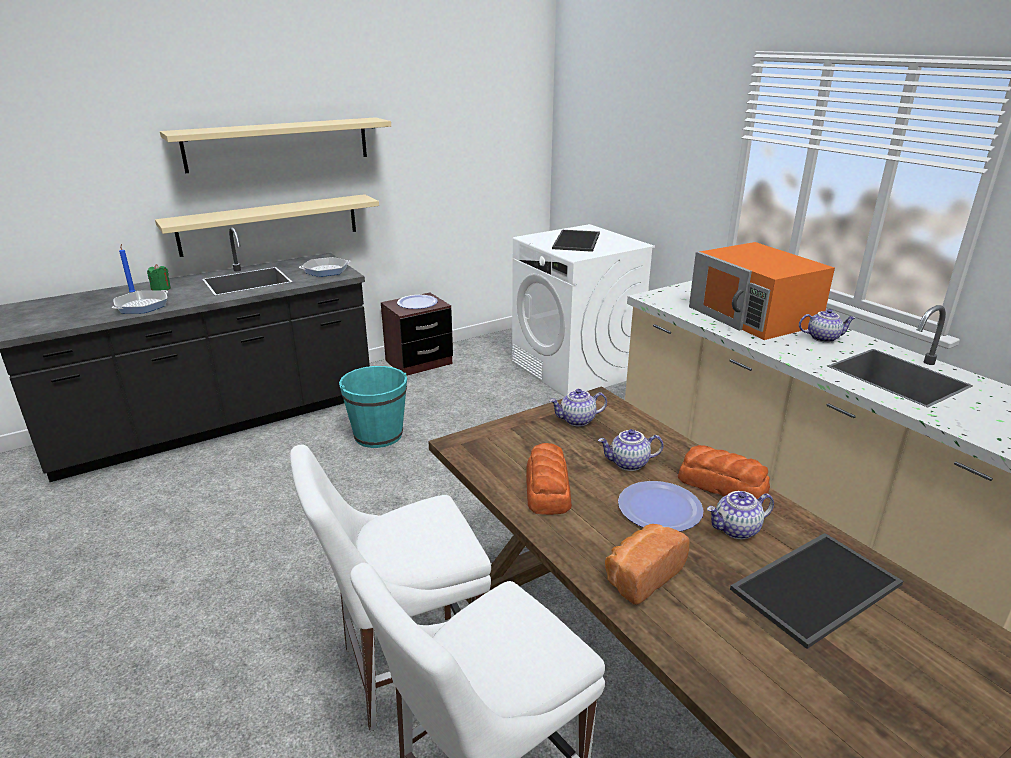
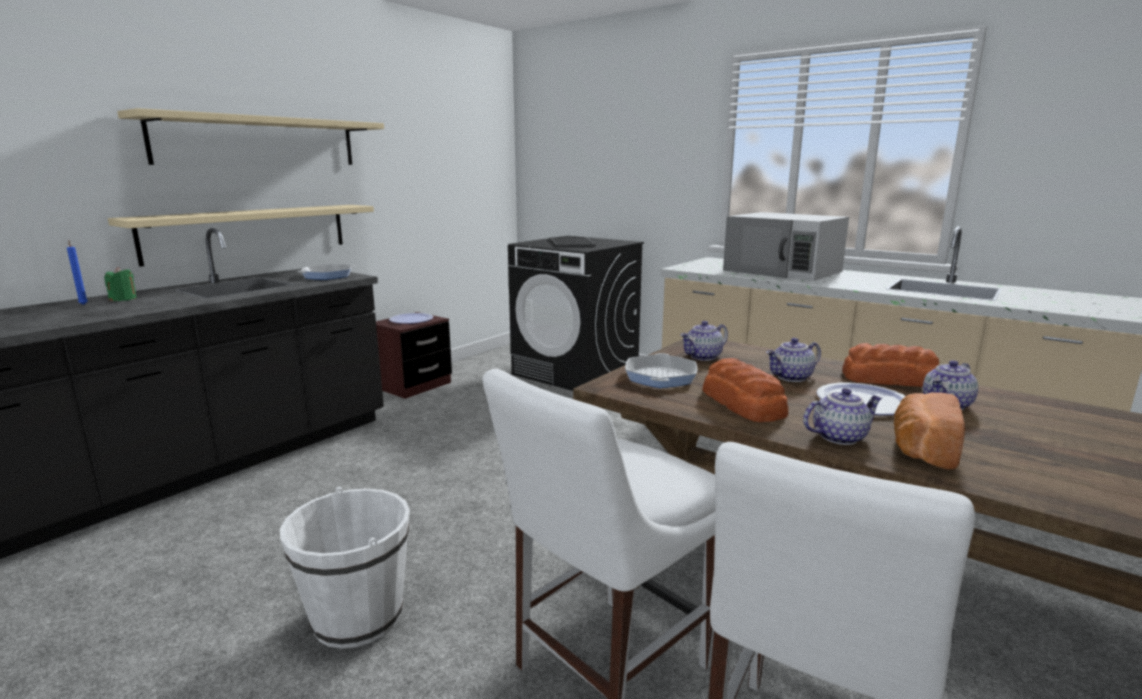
camera: 20 degrees left, 10 degrees down
frying pan [112,290,168,314] -> frying pan moved to [625,353,697,388]
turquoise bucket [339,366,407,448] -> none
white washing machine [512,224,655,397] -> black washing machine [508,236,644,391]
orange microwave [689,242,835,340] -> white microwave [723,212,849,281]
tray [730,533,903,649] -> none
teapot [799,309,855,343] -> teapot moved to [803,388,882,445]
none -> white bucket [280,487,410,649]

